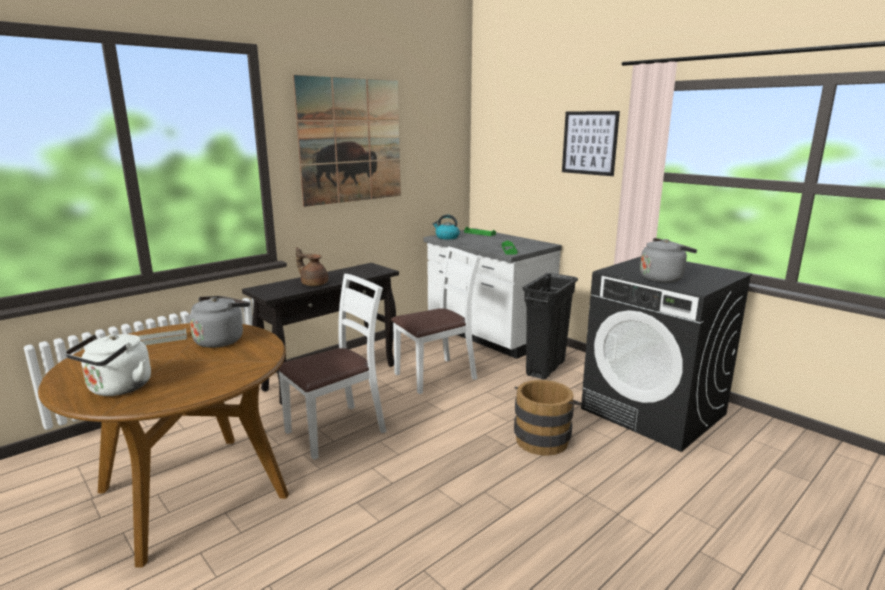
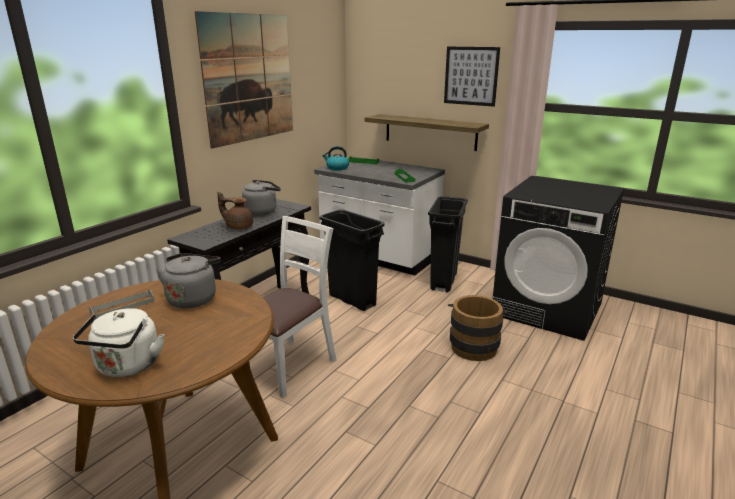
camera: 15 degrees left, 5 degrees up
white chair [391,246,481,394] -> black trash can [320,209,385,311]
grey kettle [640,238,697,283] -> grey kettle moved to [242,180,281,216]
none -> shelf [364,114,489,151]

